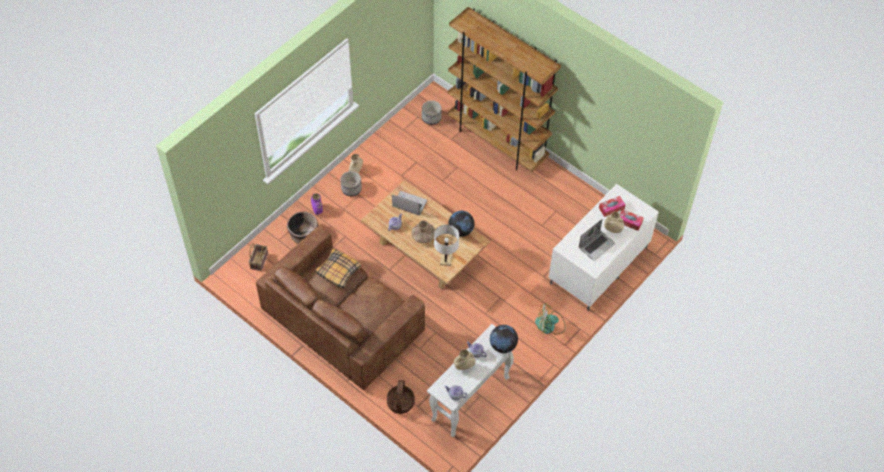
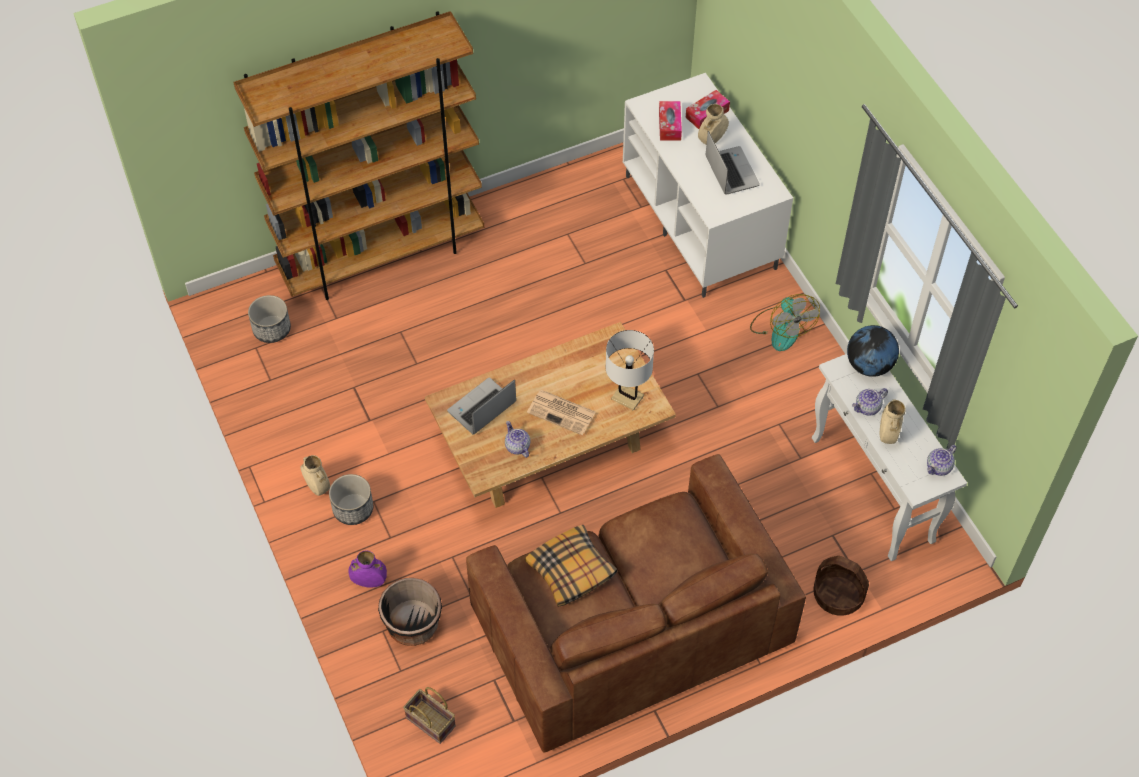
camera: 65 degrees left, 0 degrees up
brown vase [411,220,435,243] -> newspaper [527,390,596,435]
globe [448,211,474,237] -> none
fan [535,304,565,335] -> fan turned 45 degrees counterclockwise [750,294,820,351]

